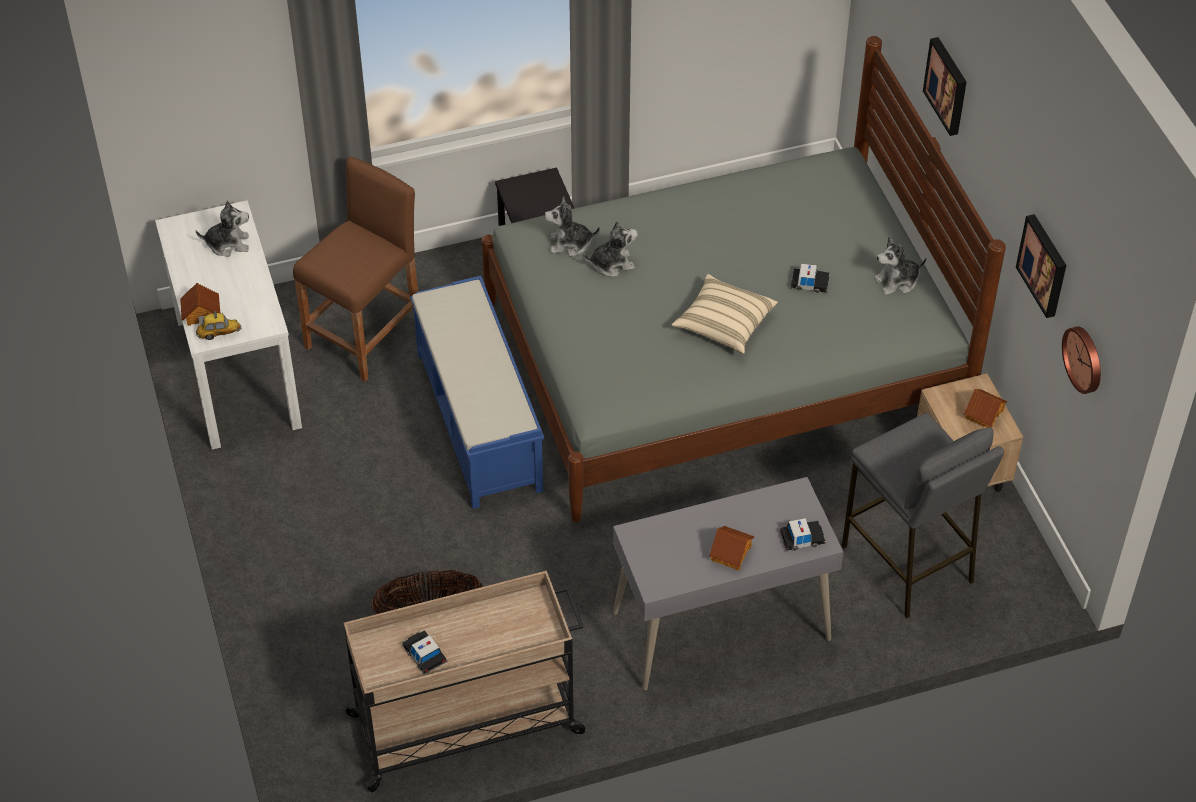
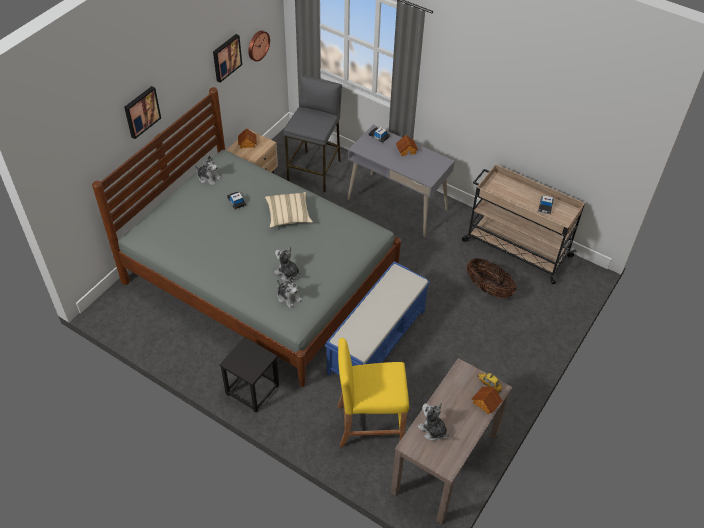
camera: 130 degrees left, 0 degrees up
white console table [155,200,302,450] -> brown console table [391,358,512,524]
brown stool [293,157,419,382] -> yellow stool [337,338,409,447]

